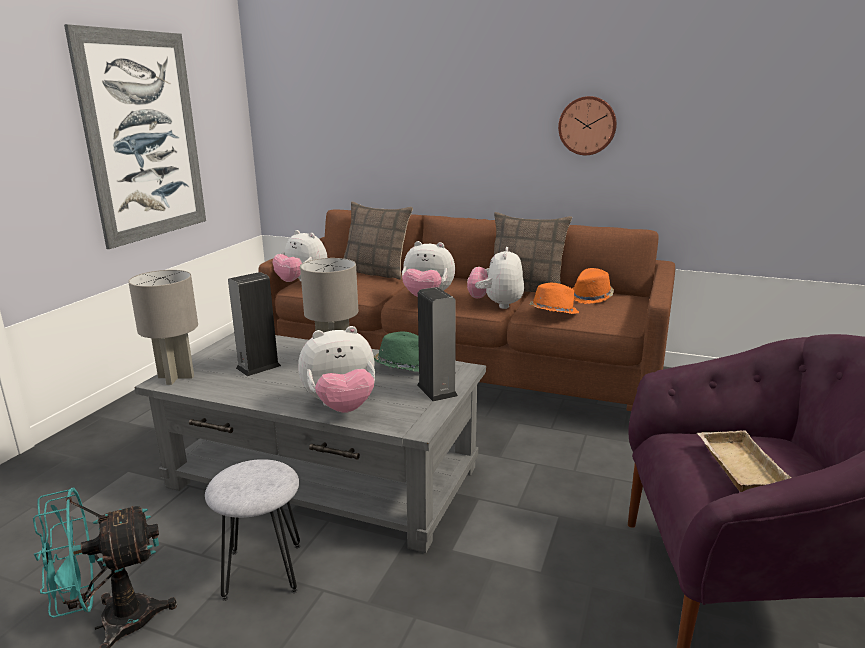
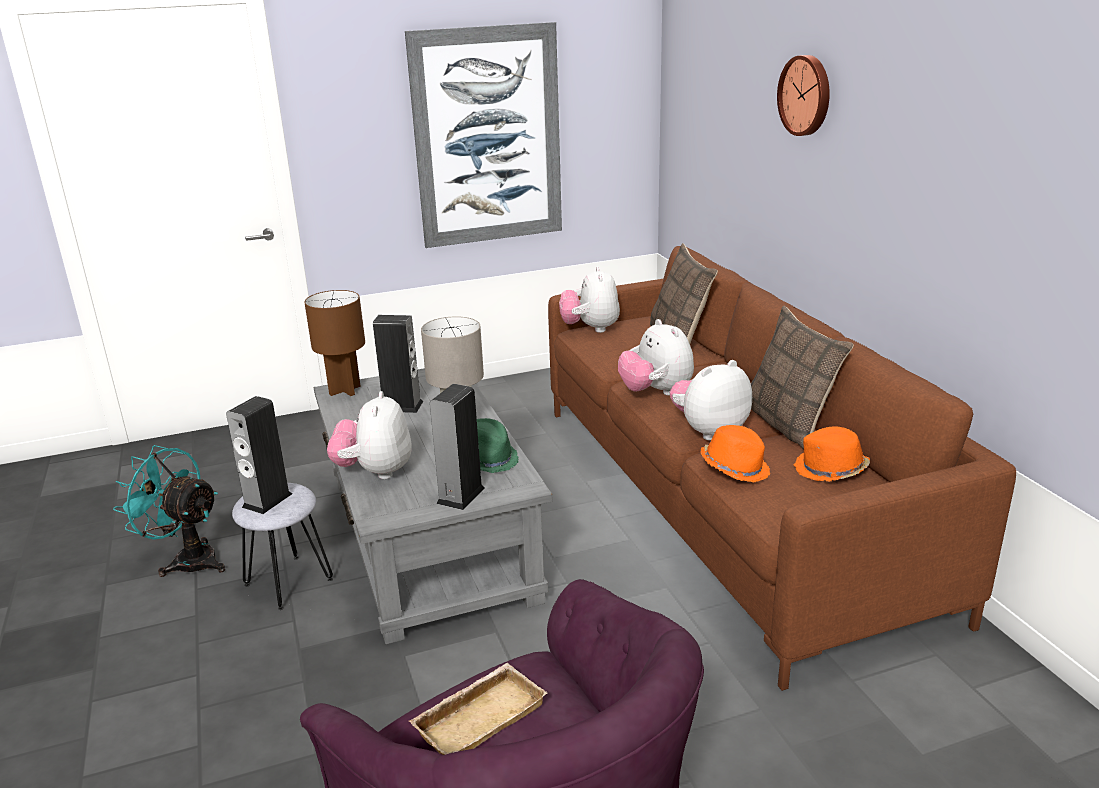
camera: 50 degrees right, 5 degrees up
grey table lamp [128,270,198,385] -> brown table lamp [304,290,365,396]
plush toy [298,326,375,413] -> plush toy turned 60 degrees clockwise [327,391,412,479]
wall clock [558,96,617,155] -> wall clock moved to [777,55,830,136]
none -> speaker [226,396,292,514]

